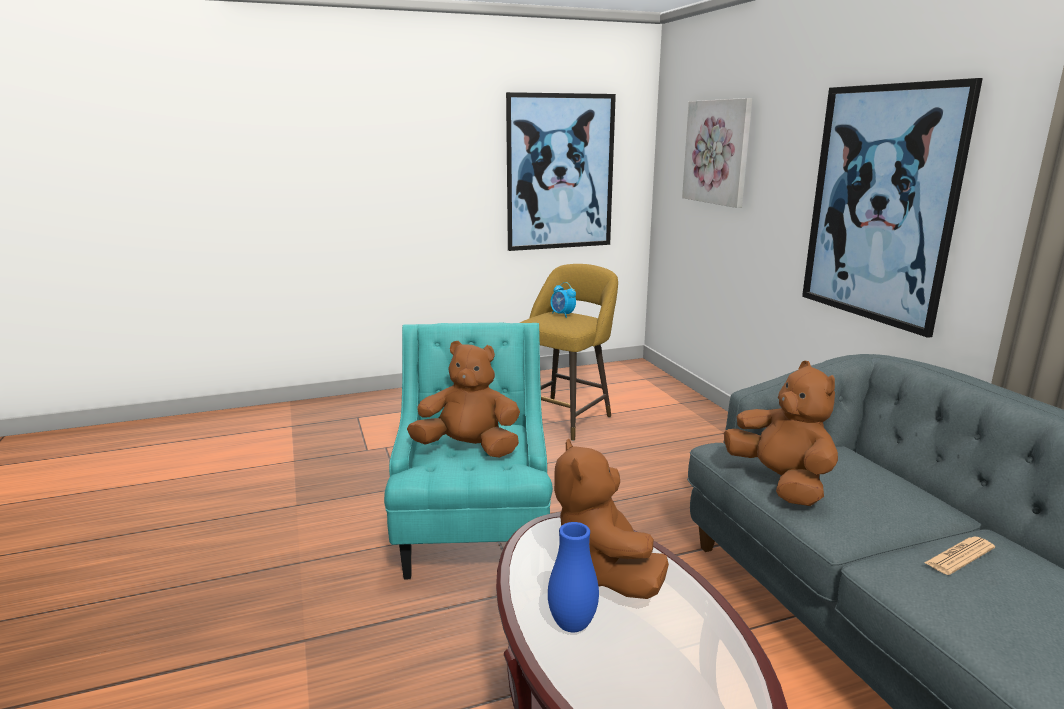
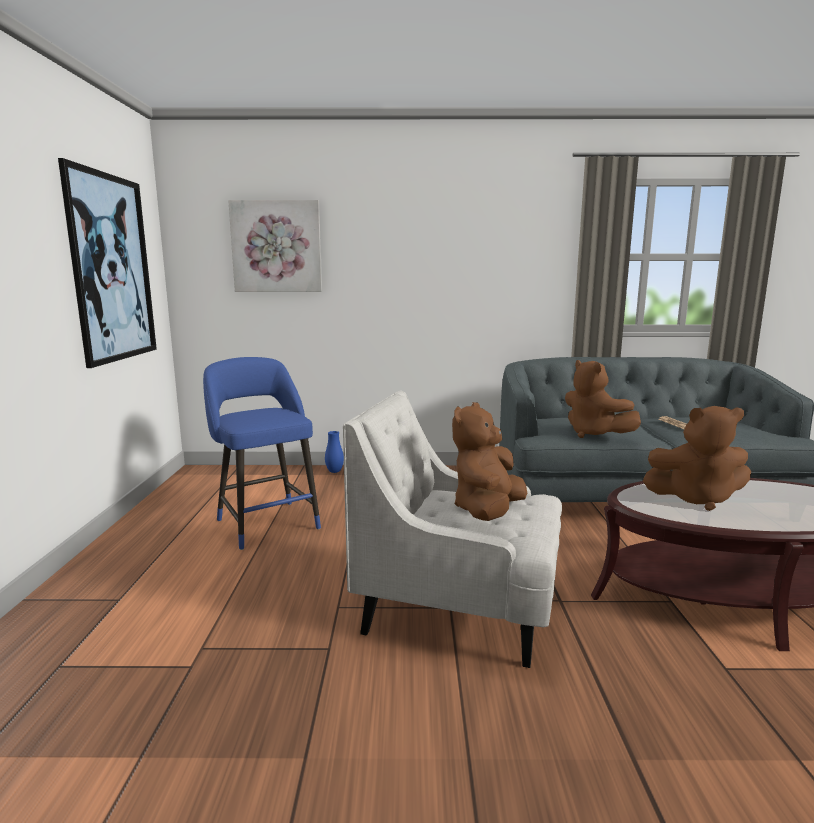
camera: 70 degrees left, 5 degrees down
turquoise armchair [384,323,553,580] -> white armchair [343,391,562,668]
yellow stool [520,264,618,441] -> blue stool [203,357,321,550]
blue vase [548,522,599,632] -> blue vase moved to [325,431,344,473]
alarm clock [550,282,576,318] -> none
brown plush toy [724,361,838,506] -> brown plush toy turned 120 degrees counterclockwise [565,360,641,438]
picture [802,78,983,338] -> none

